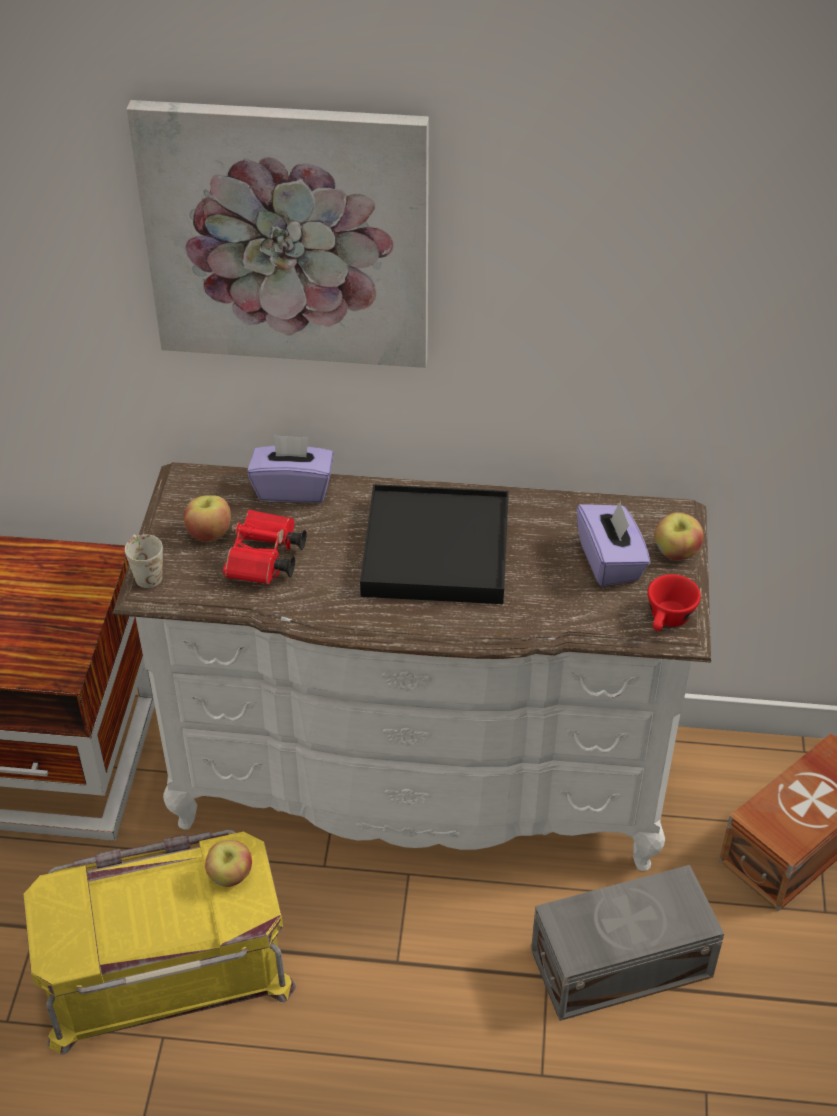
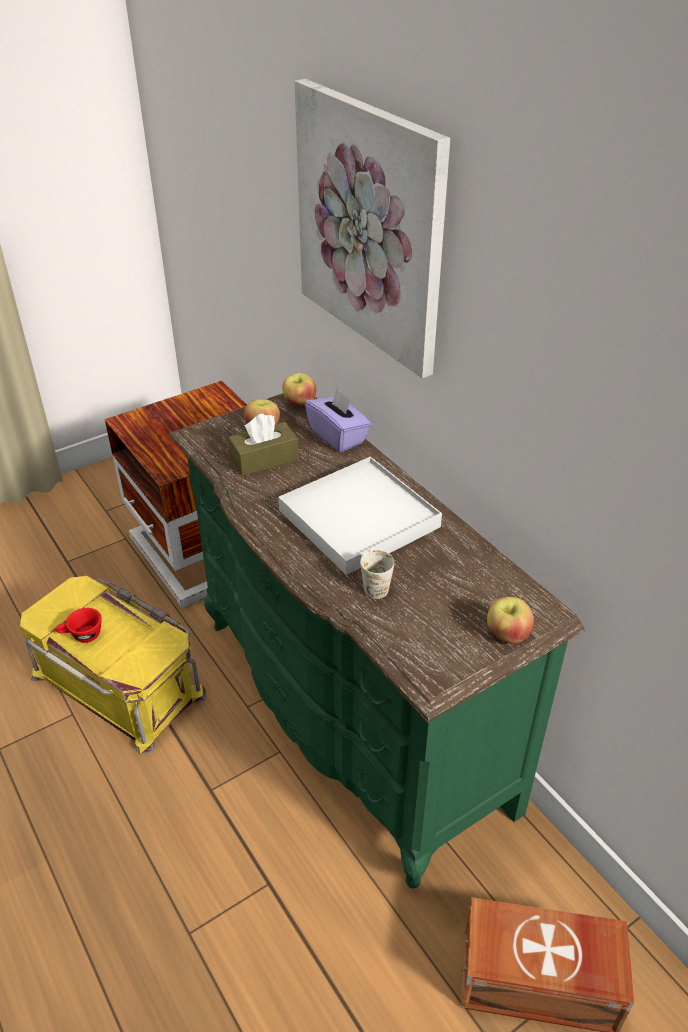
camera: 50 degrees right, 5 degrees down
white dresser [112,462,711,871] -> green dresser [168,393,585,889]
white mug [125,534,163,588] -> white mug moved to [360,550,394,599]
apple [205,840,252,887] -> apple moved to [282,373,316,406]
red binoculars [223,509,307,584] -> brown tissue box [228,413,299,476]
black tray [360,484,509,604] -> white tray [278,457,442,575]
grey storage box [531,865,724,1021] -> none
purple tissue box [576,500,650,586] -> none
red cup [648,574,701,631] -> red cup moved to [56,608,102,643]

